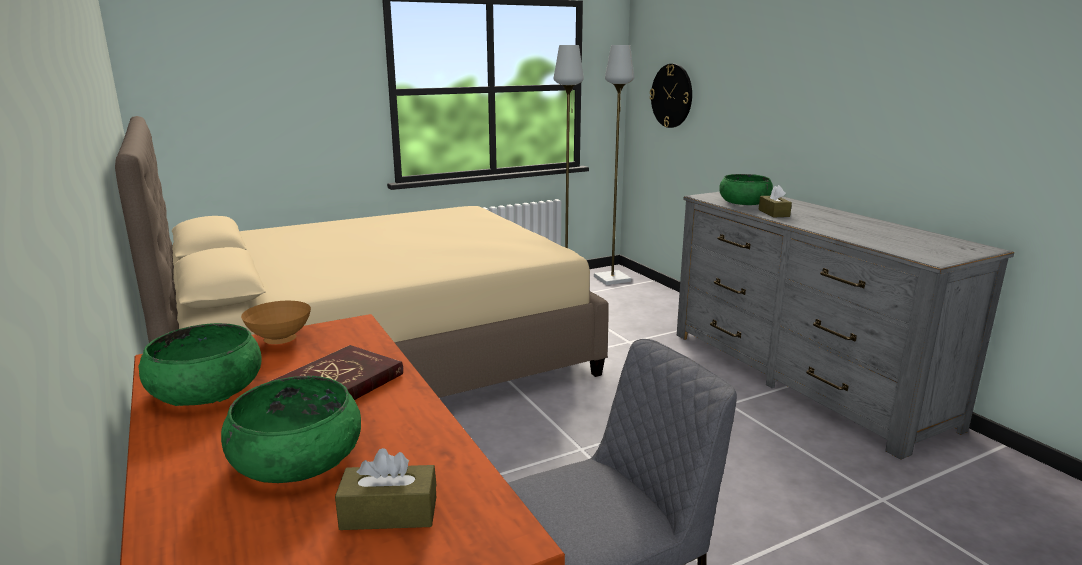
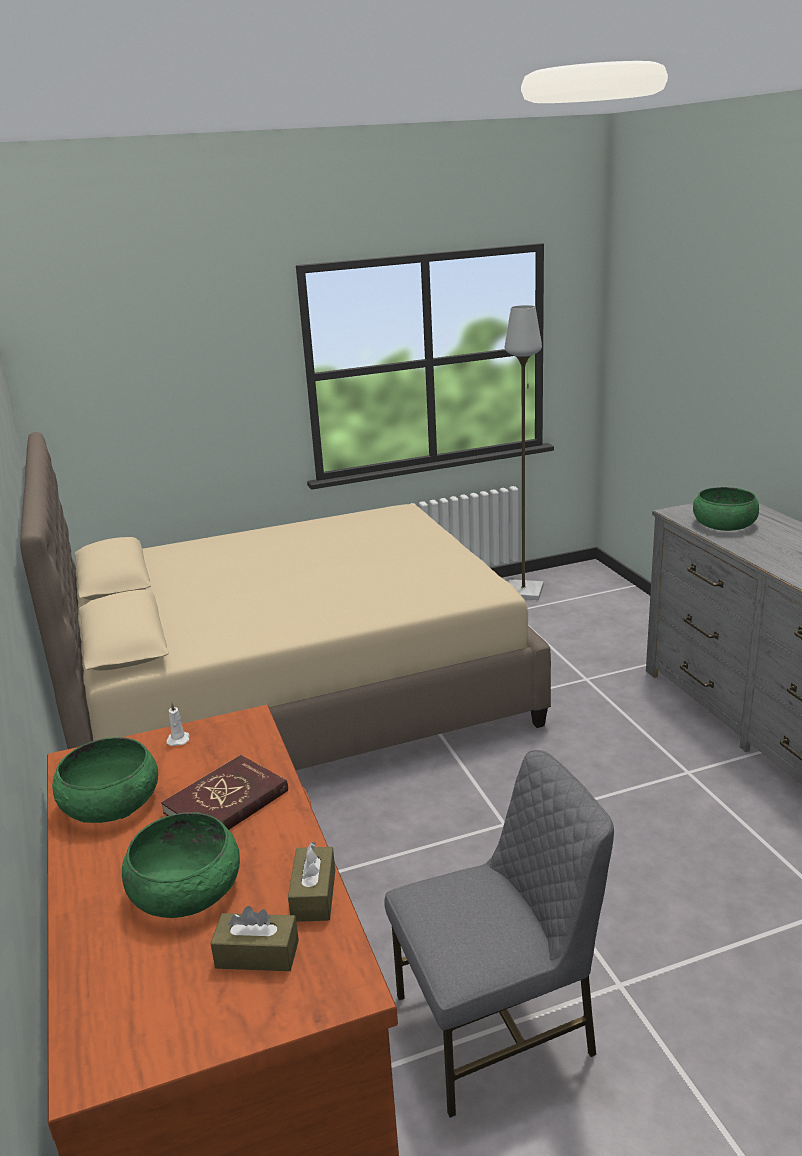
camera: 10 degrees right, 5 degrees up
brown bowl [241,301,311,344] -> white candle [166,703,190,746]
grey floor lamp [594,45,634,285] -> none
wall clock [650,64,692,128] -> none
brown tissue box [759,185,792,217] -> brown tissue box moved to [288,842,335,922]

